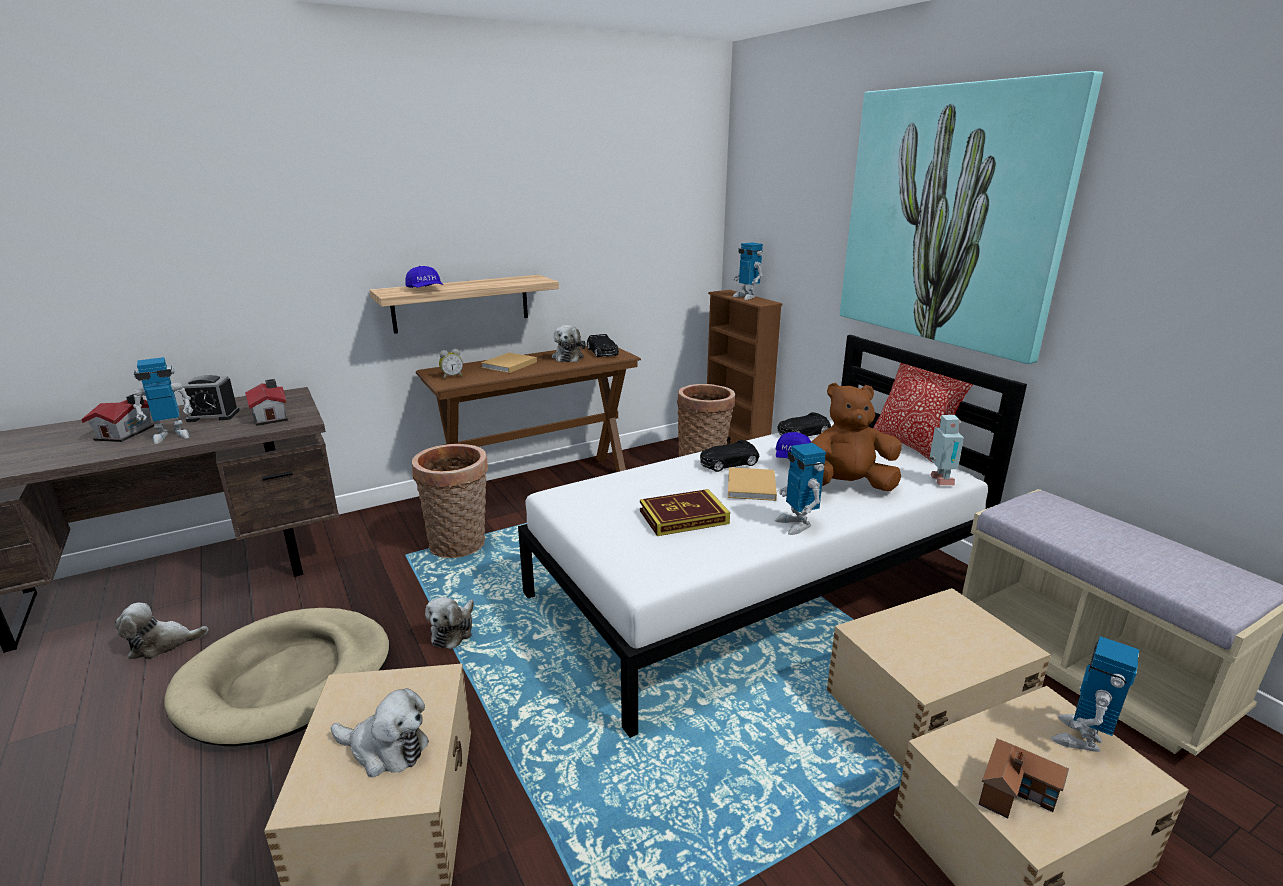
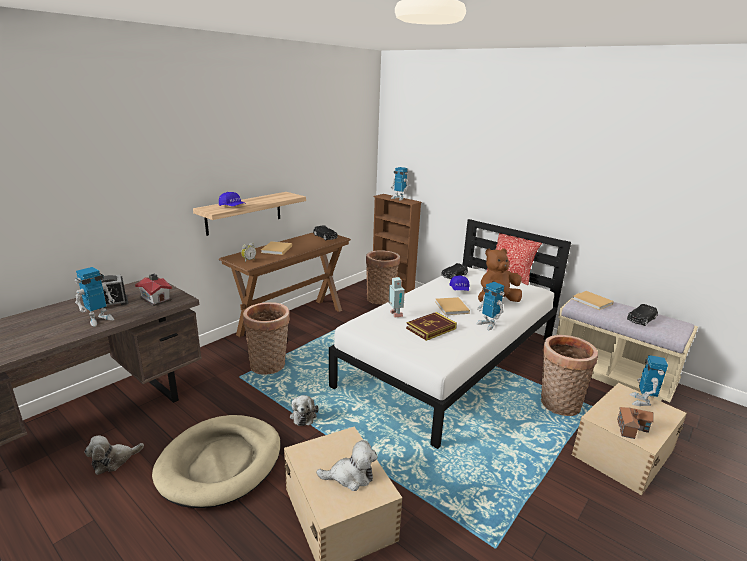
camera: 20 degrees left, 0 degrees up
toy house [81,394,155,442] -> none
plush toy [552,325,586,362] -> none
black toy car [700,440,759,472] -> black toy car moved to [627,304,658,326]
beige storage box [827,588,1051,768] -> basket [541,335,598,416]
picture [840,71,1103,364] -> none
toy robot [929,415,964,485] -> toy robot moved to [388,277,405,317]
none -> beige book [573,291,614,310]

